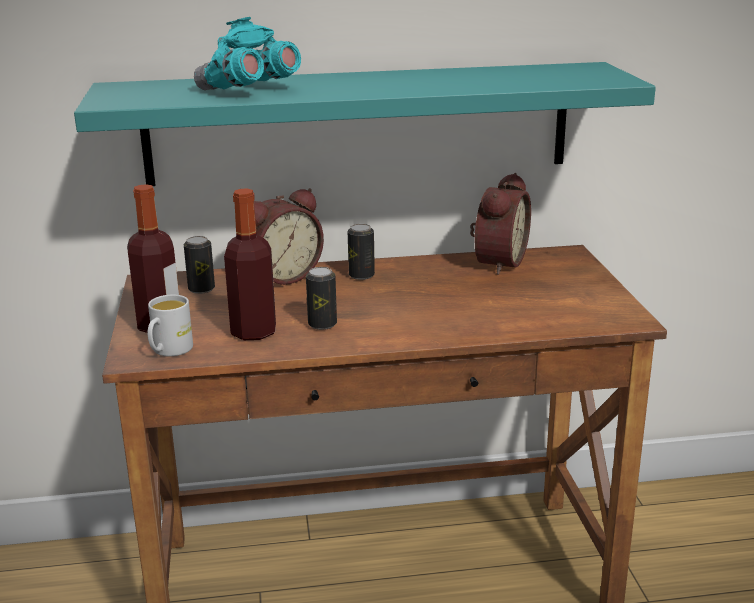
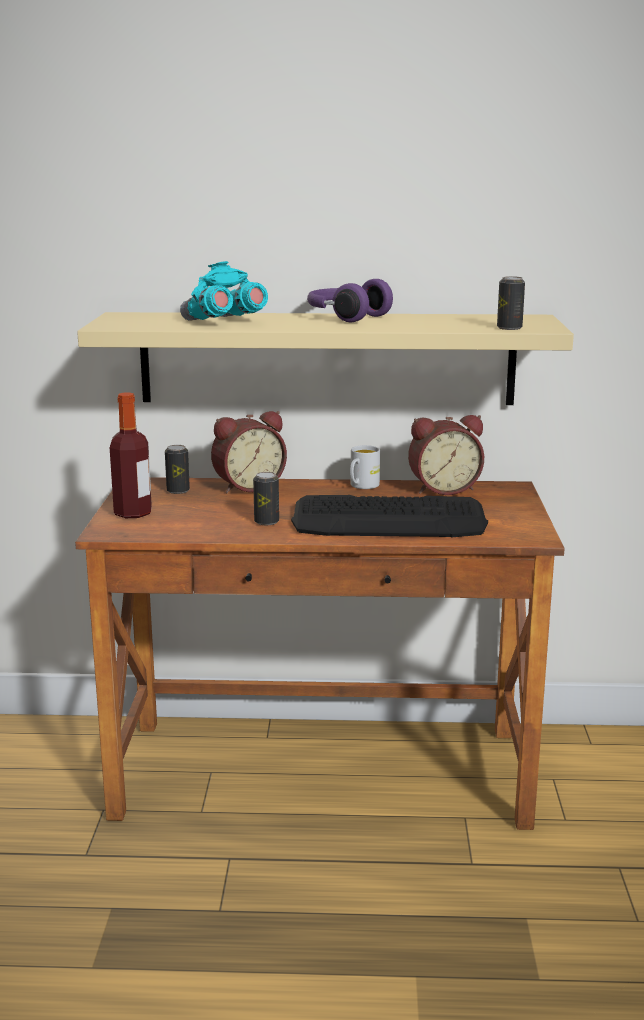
camera: 10 degrees right, 5 degrees down
turquoise shelf [74,62,656,186] -> beige shelf [77,312,574,405]
white mug [148,295,193,356] -> white mug moved to [350,445,380,489]
bottle [224,189,276,340] -> none
can [348,224,375,280] -> can moved to [497,276,525,330]
alarm clock [470,173,531,275] -> alarm clock turned 45 degrees clockwise [408,415,484,495]
none -> keyboard [291,495,488,537]
none -> purple headphones [307,279,393,322]

